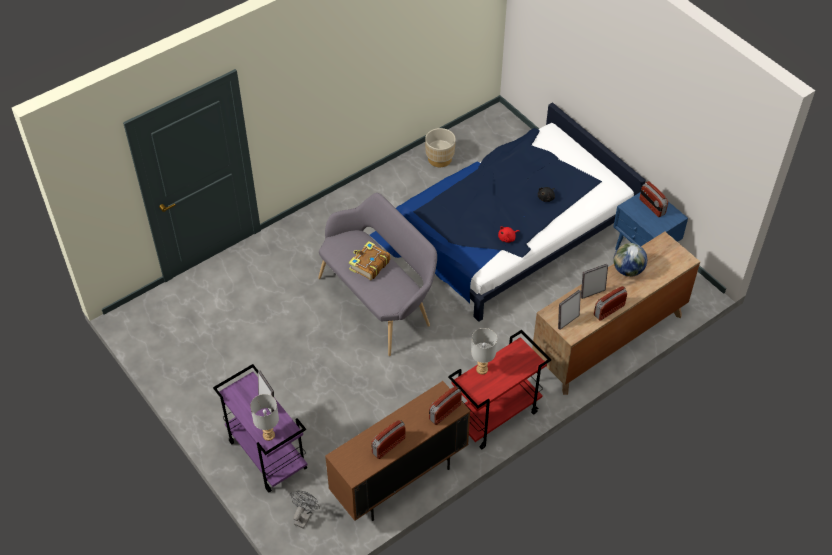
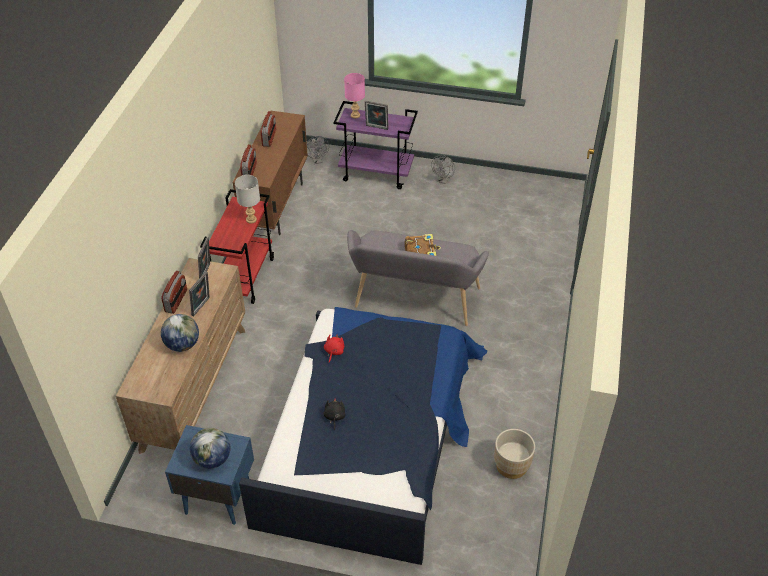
camera: 140 degrees right, 5 degrees down
grey table lamp [250,394,279,441] -> pink table lamp [344,73,365,118]
radio [639,181,668,217] -> globe [190,428,231,469]
none -> grey fan [431,155,455,184]

